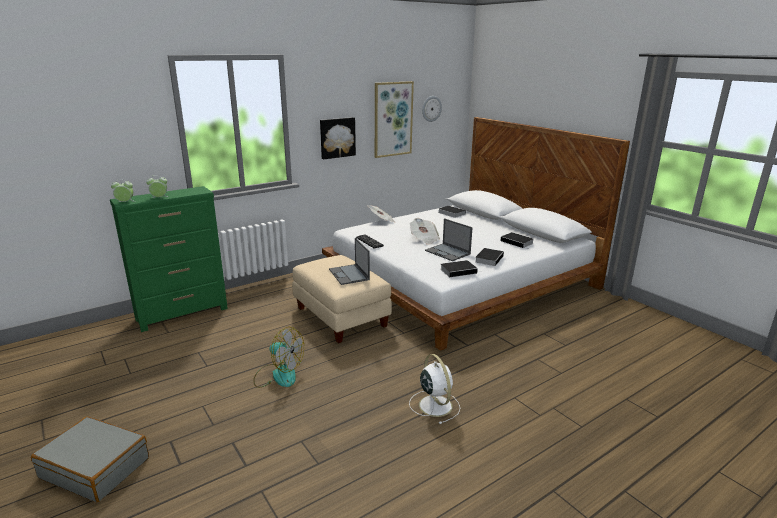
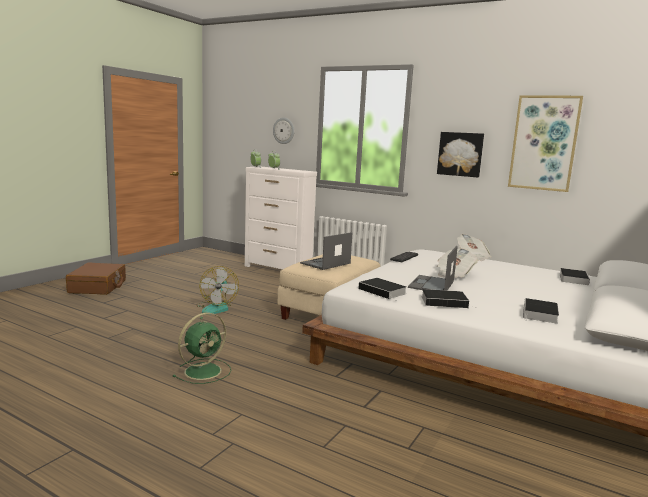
camera: 65 degrees right, 10 degrees down
grey suitcase [31,416,149,502] -> brown suitcase [66,262,126,295]
green dresser [110,186,228,332] -> white dresser [245,166,317,270]
white fan [409,354,460,424] -> green fan [172,312,231,384]
wall clock [422,96,442,122] -> wall clock moved to [273,117,294,144]

